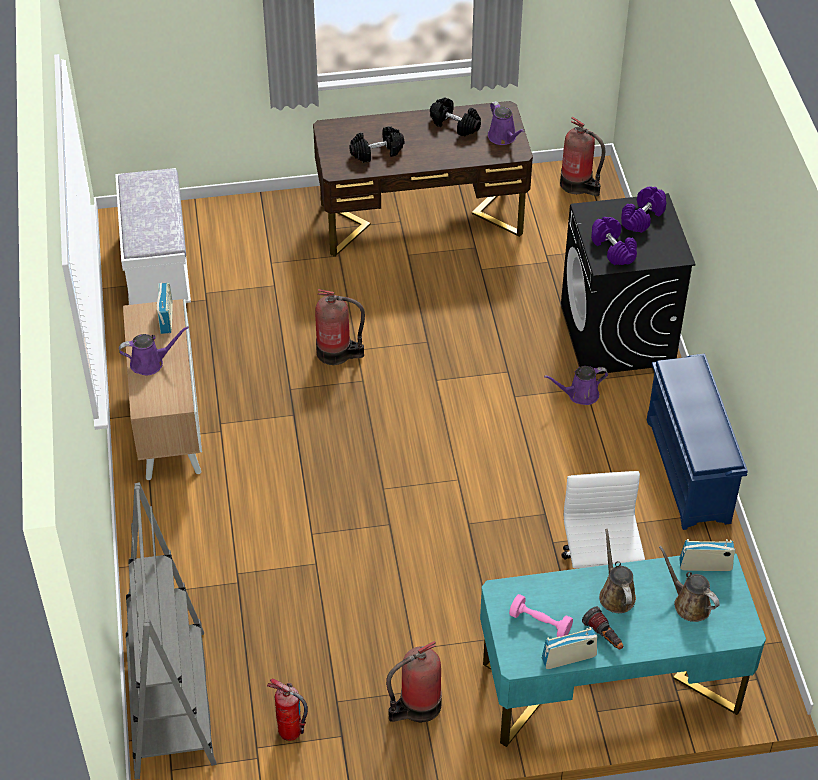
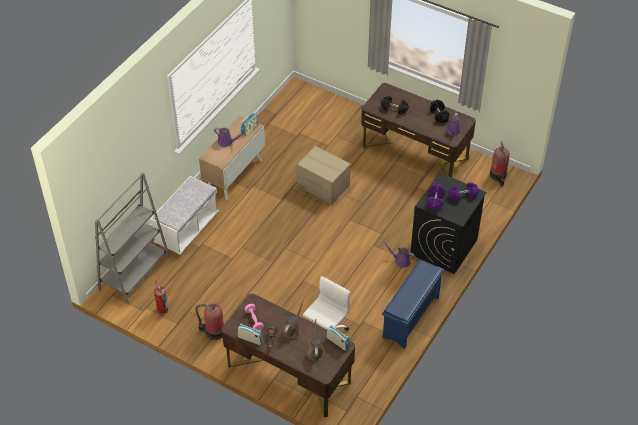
camera: 40 degrees right, 0 degrees up
white bench [115,168,191,305] -> white bench moved to [150,176,219,255]
fire extinguisher [315,289,365,365] -> cardboard box [297,146,351,205]
turquoise desk [480,553,766,747] -> brown desk [221,294,355,417]

